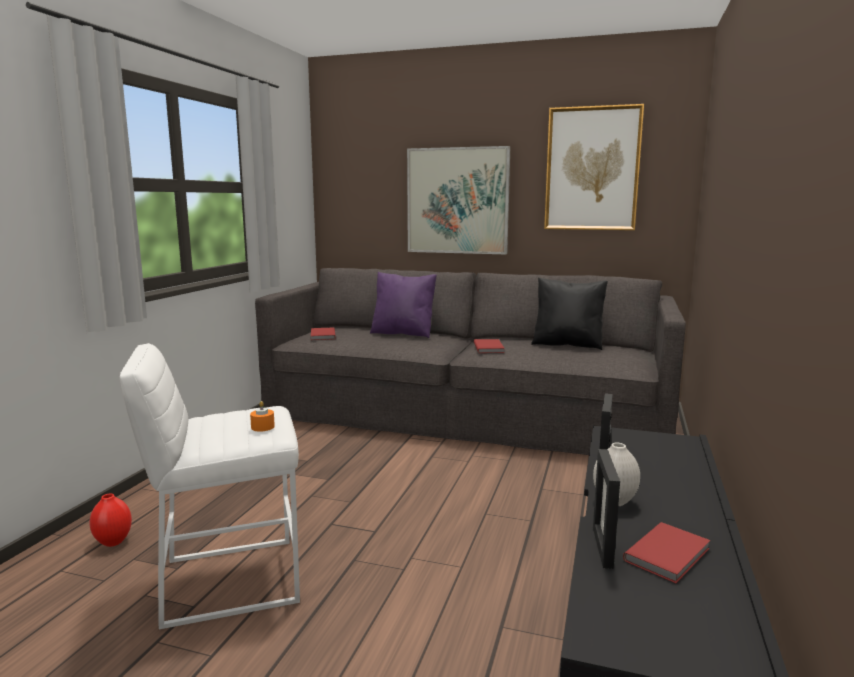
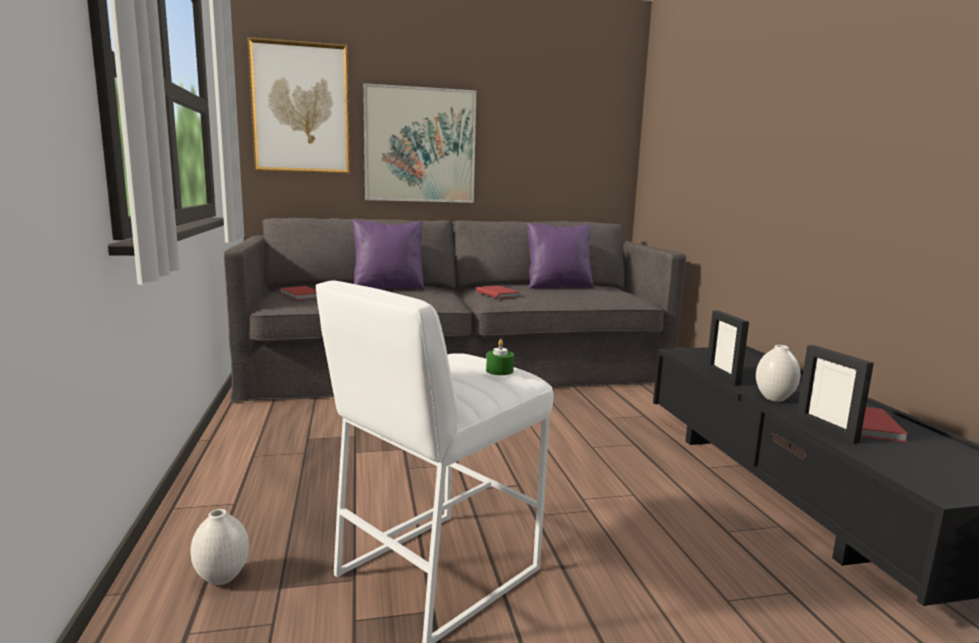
camera: 30 degrees left, 0 degrees up
red vase [90,494,132,547] -> white vase [191,509,249,585]
orange candle [250,401,275,432] -> green candle [486,339,514,375]
black pillow [531,278,608,350] -> purple pillow [527,223,594,289]
picture [544,104,644,230] -> picture moved to [247,37,350,174]

